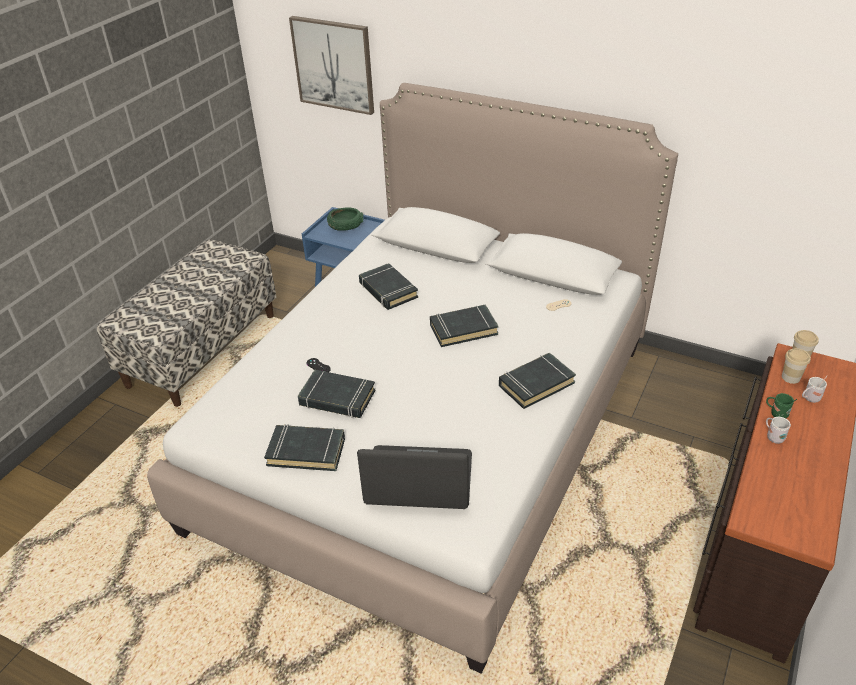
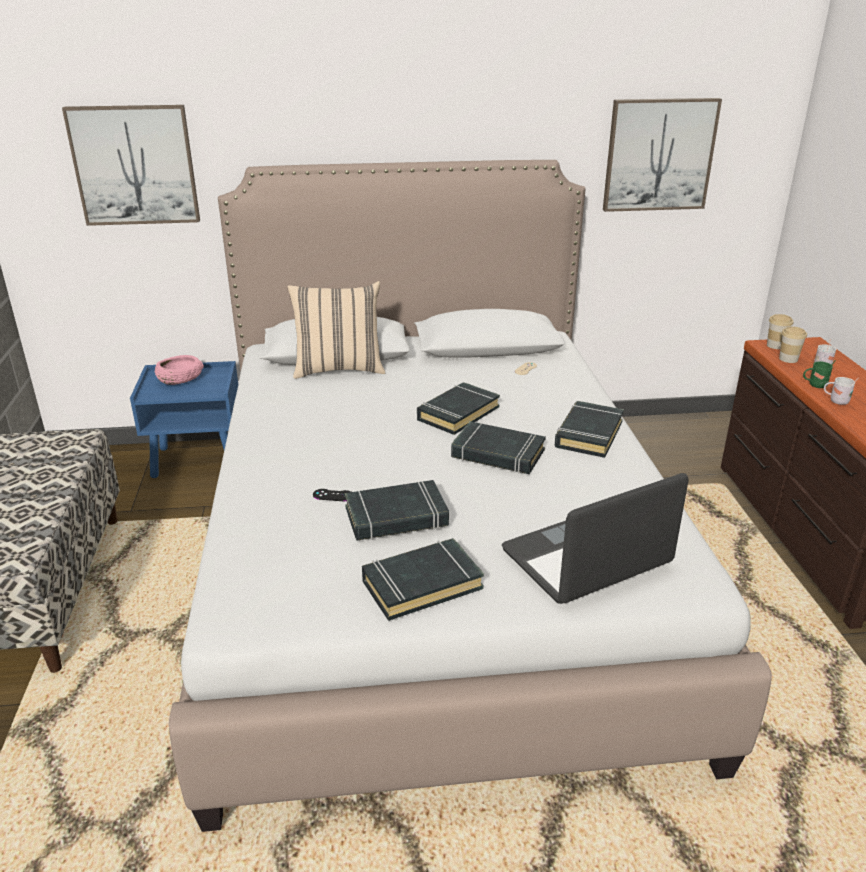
camera: 35 degrees left, 10 degrees down
green bowl [327,207,364,231] -> pink bowl [154,355,204,385]
black book [359,263,418,310] -> black book moved to [451,421,546,474]
none -> beige pillow [287,281,385,379]
none -> picture [603,98,722,212]

